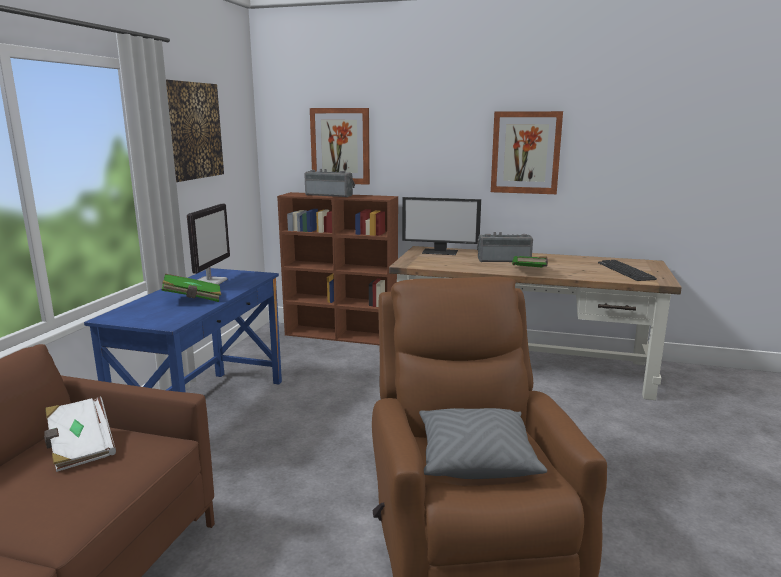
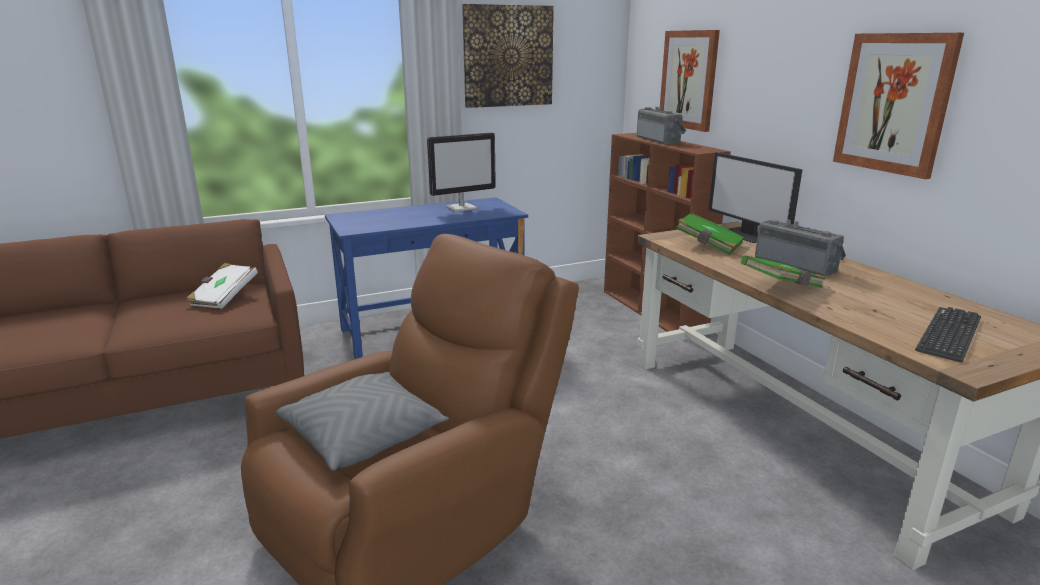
camera: 50 degrees right, 5 degrees up
green book [161,274,221,302] -> green book moved to [675,213,744,255]

